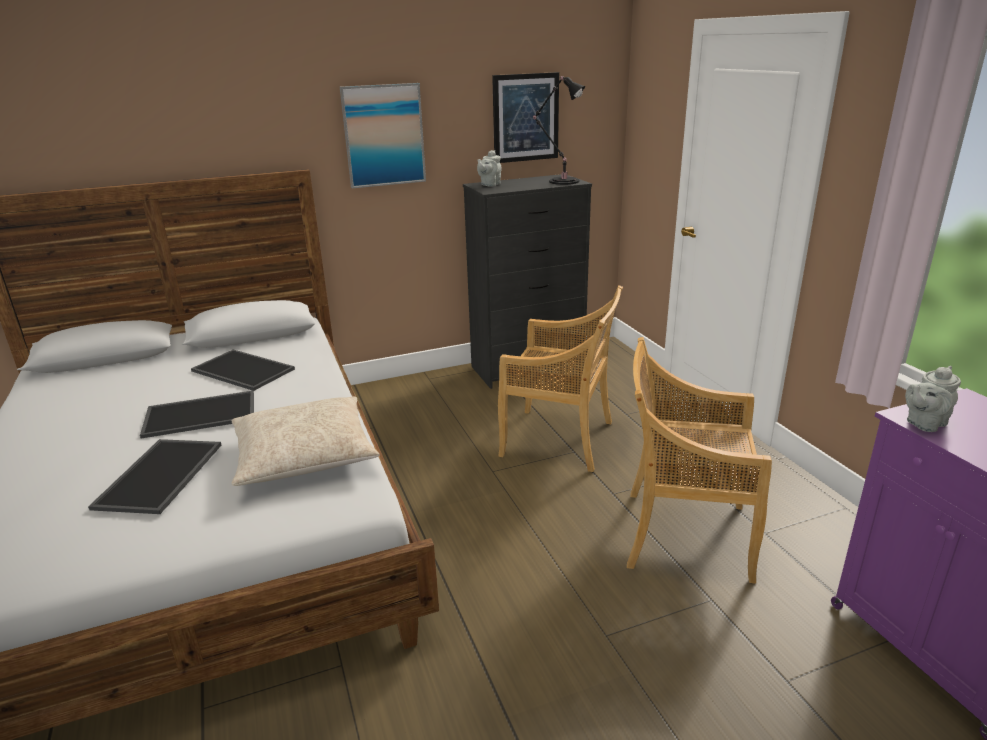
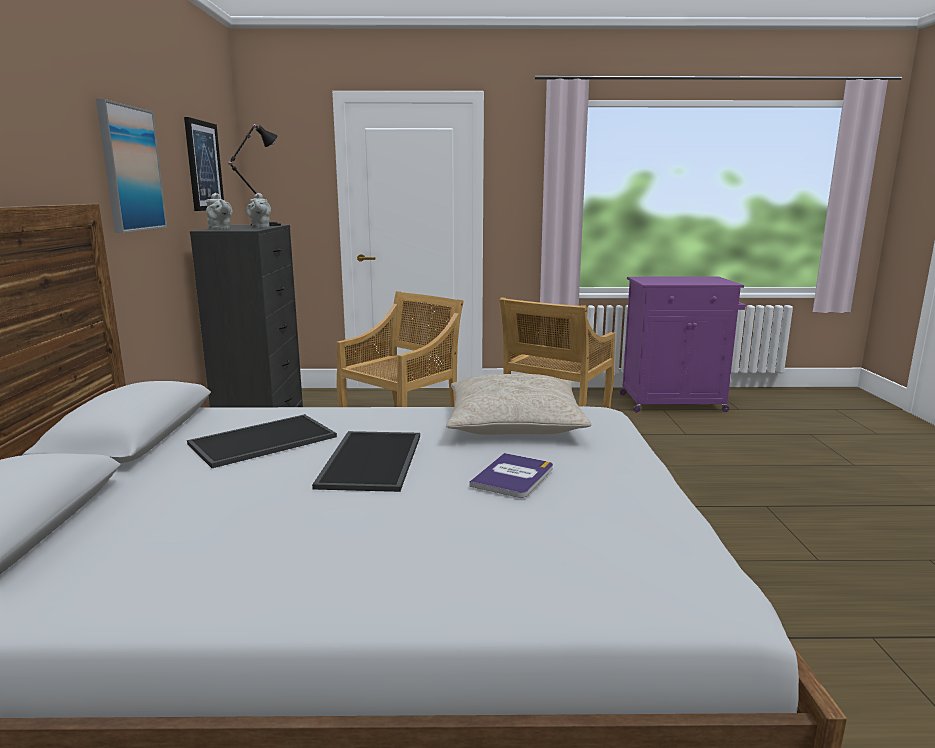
camera: 70 degrees left, 10 degrees down
tray [88,439,221,514] -> book [470,453,553,498]
grey teapot [905,366,961,432] -> grey teapot moved to [246,193,271,228]

